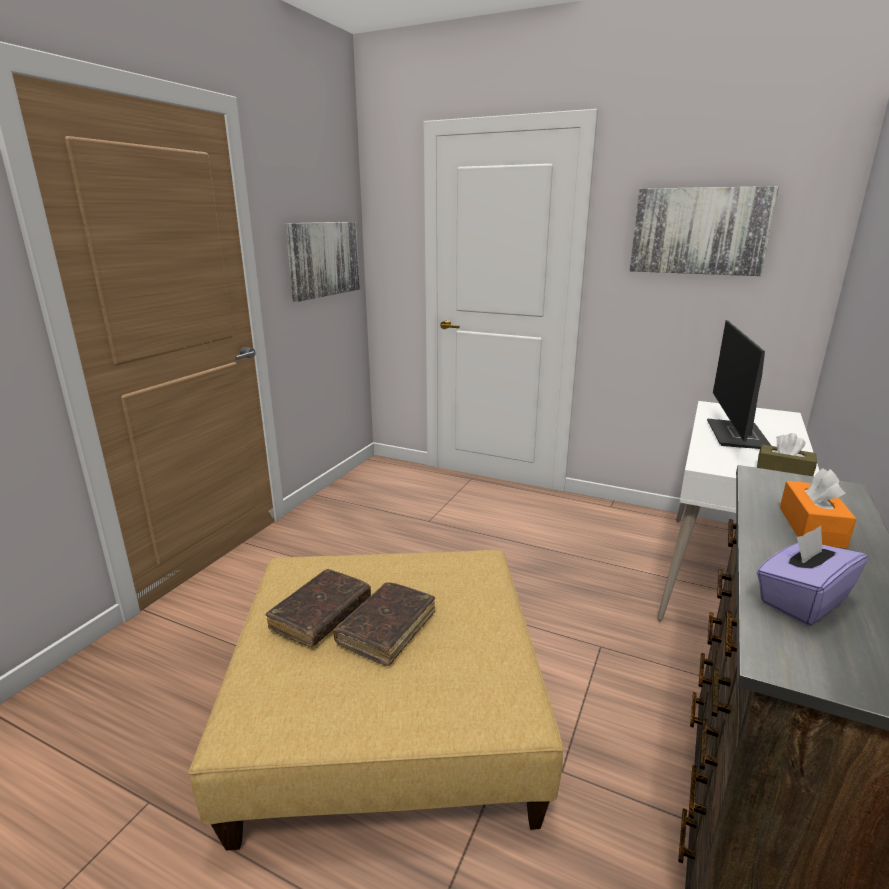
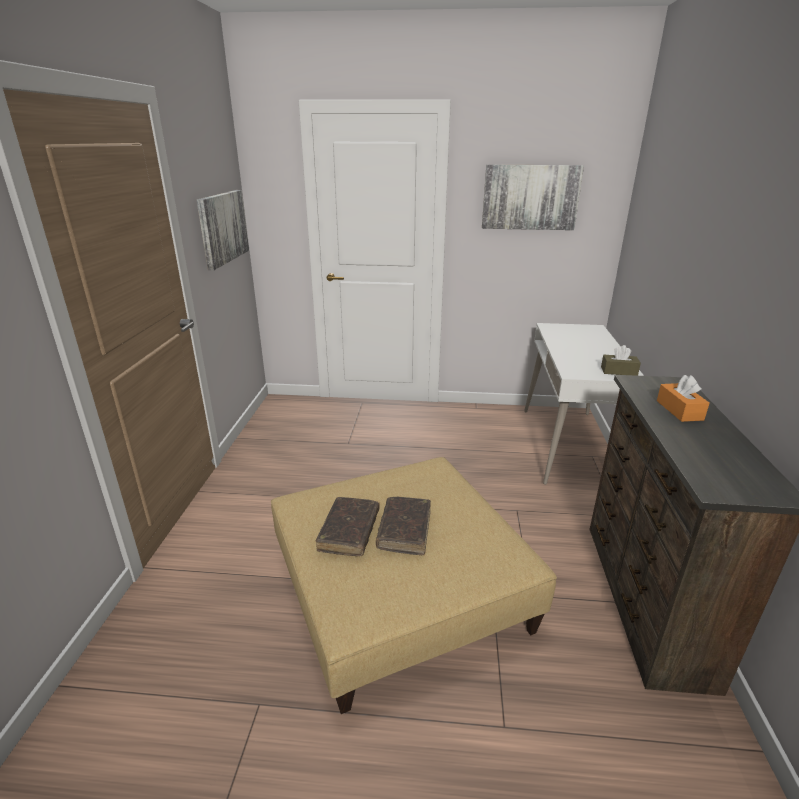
camera: 20 degrees left, 5 degrees up
monitor [707,320,771,449] -> none
purple tissue box [757,526,868,626] -> none

